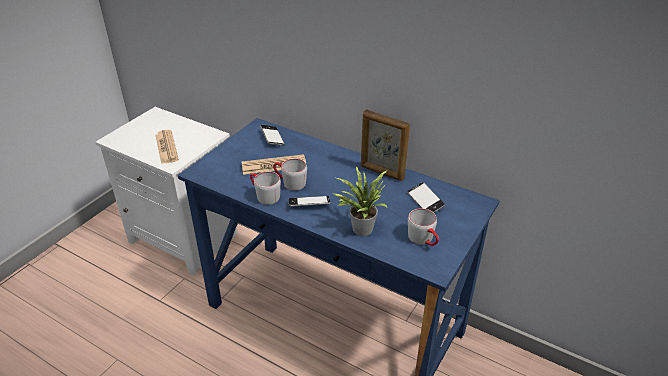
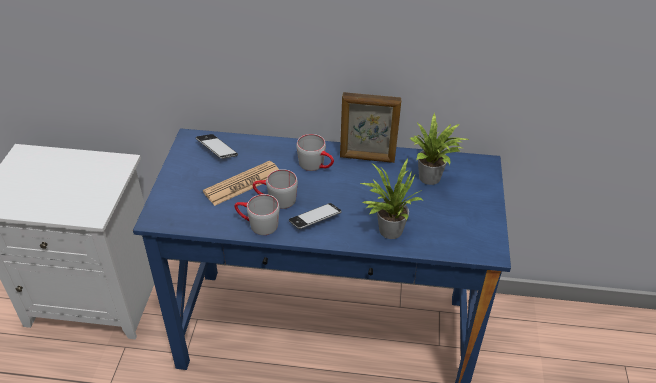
camera: 25 degrees left, 5 degrees up
newspaper [156,130,179,164] -> none
phone [407,182,445,213] -> potted plant [410,113,469,185]
grey mug [408,208,439,246] -> grey mug moved to [296,134,334,171]

